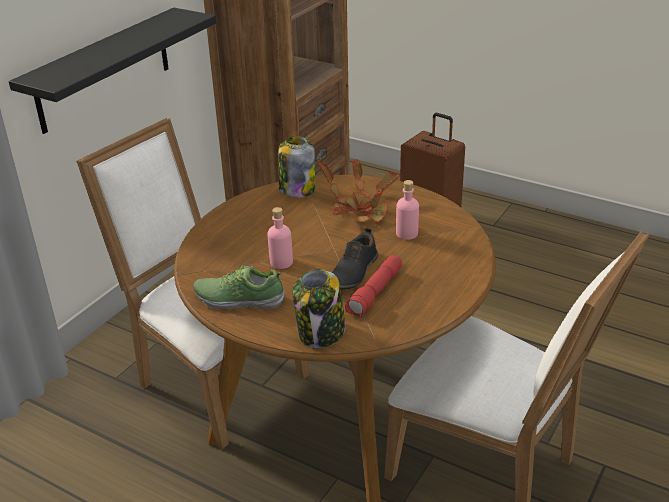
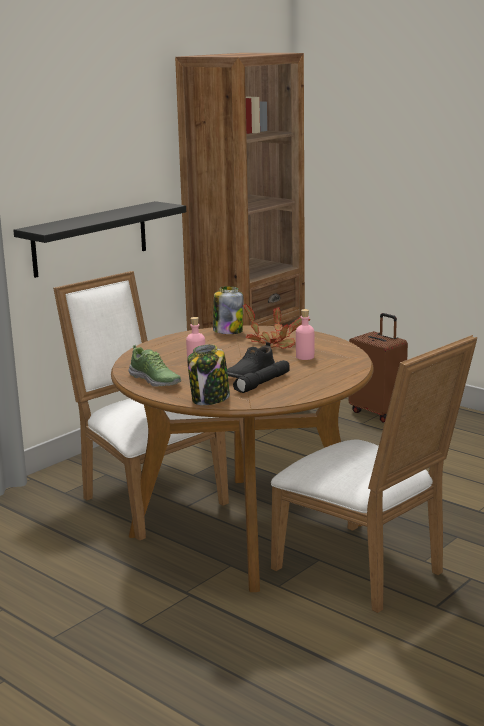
camera: 10 degrees right, 15 degrees down
shoe [193,265,285,310] -> shoe turned 150 degrees counterclockwise [128,345,181,387]
red flashlight [345,255,402,316] -> black flashlight [233,360,289,393]

